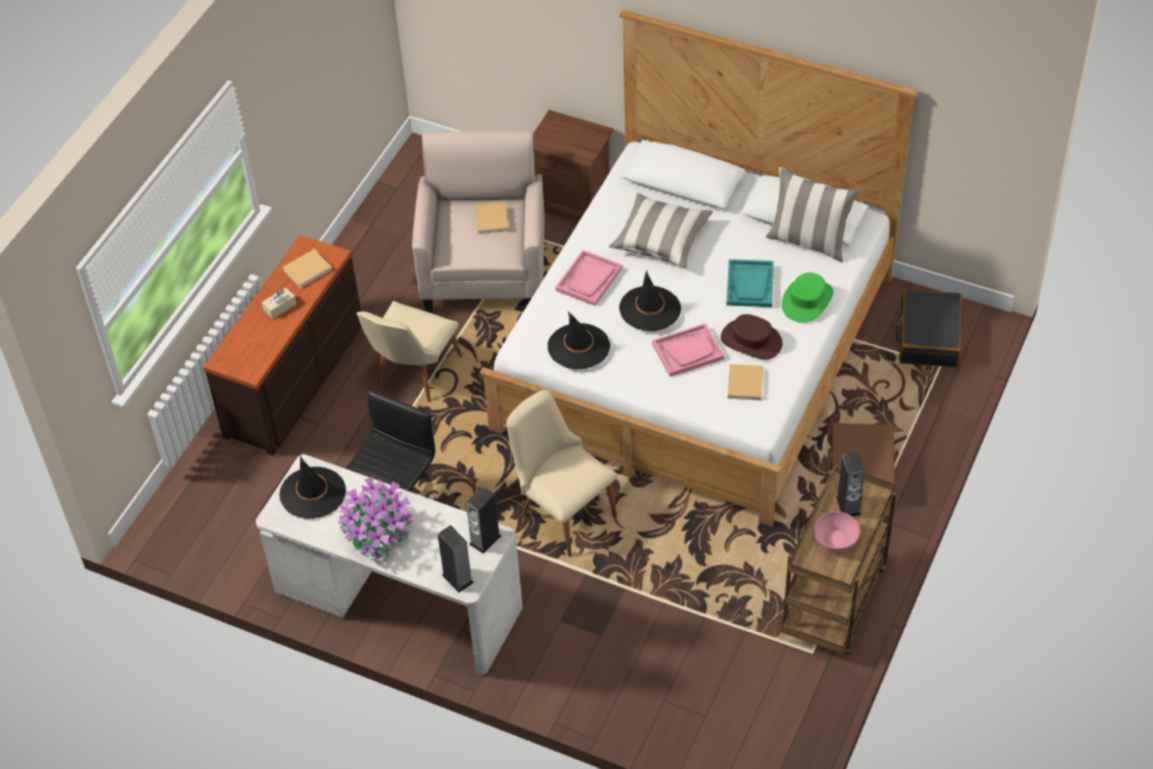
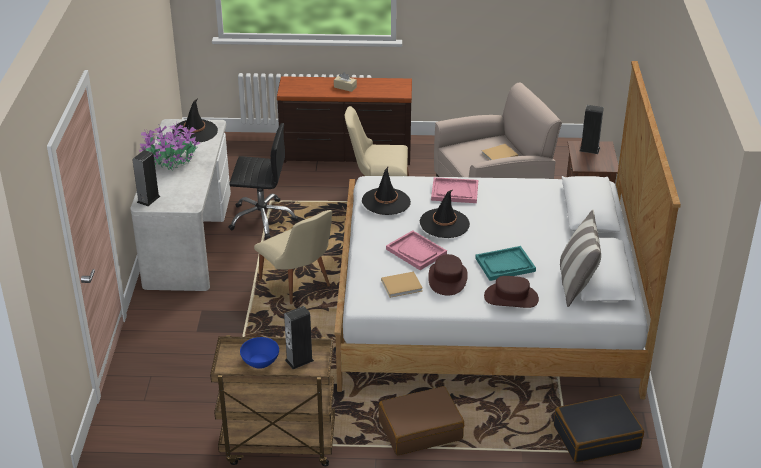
camera: 65 degrees right, 15 degrees down
beige book [282,249,333,288] -> none
speaker [466,486,501,554] -> speaker moved to [580,105,604,154]
beige chair [506,390,618,557] -> beige chair turned 120 degrees clockwise [254,210,332,304]
pillow [608,193,713,268] -> none
green hat [782,273,833,323] -> brown hat [484,276,539,308]
pink bowl [814,512,860,551] -> blue bowl [240,337,279,369]

